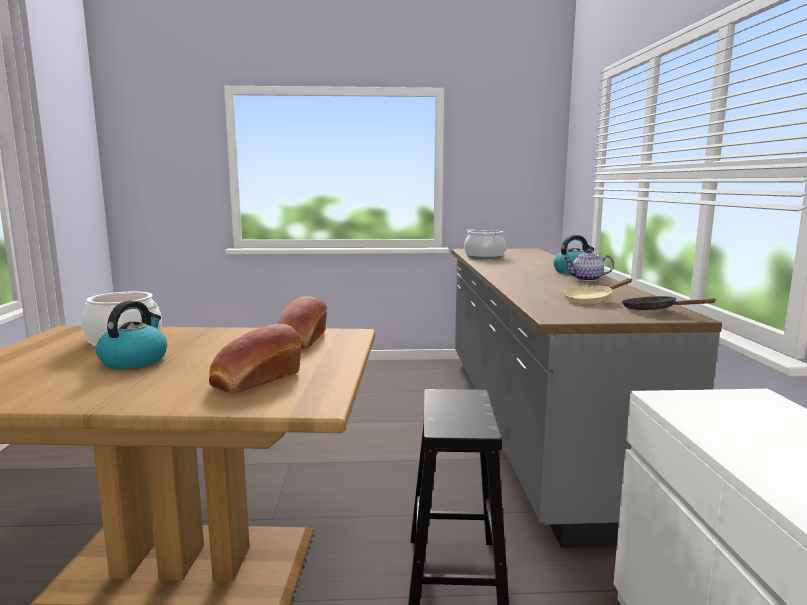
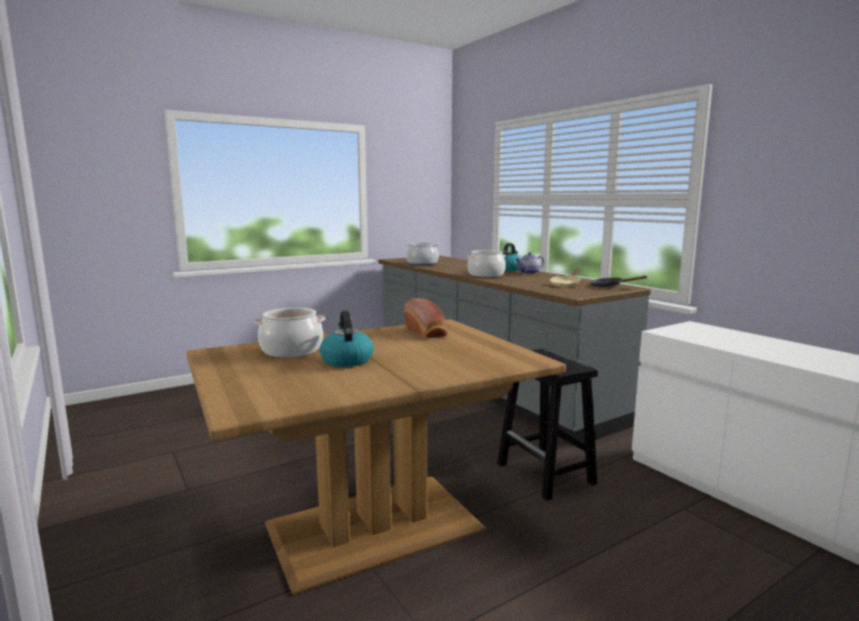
camera: 30 degrees left, 0 degrees up
bread [209,324,301,394] -> none
none -> cooking pot [467,250,506,277]

